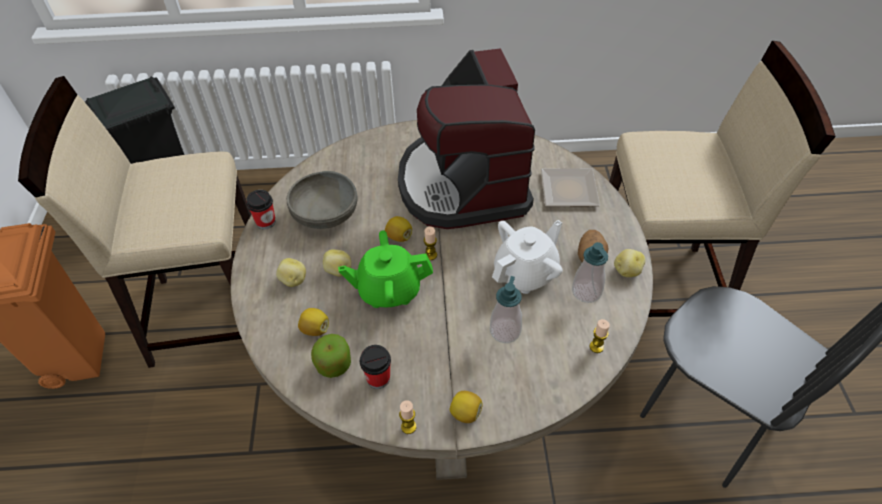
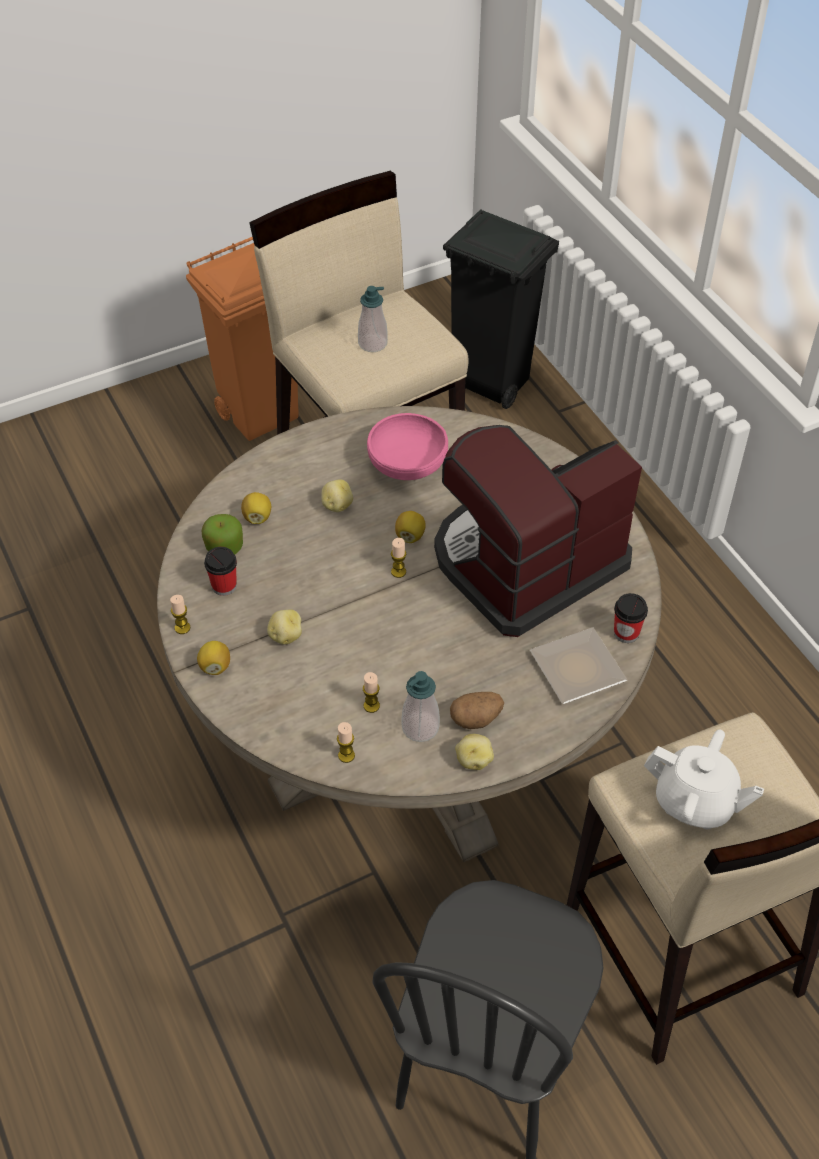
camera: 65 degrees right, 0 degrees up
cup [246,190,276,229] -> cup moved to [614,593,648,643]
potato [276,258,306,287] -> potato moved to [267,609,302,644]
grey bowl [287,171,357,229] -> pink bowl [367,413,448,480]
green teapot [338,230,433,308] -> none
soap dispenser [490,276,522,343] -> soap dispenser moved to [358,286,388,352]
white teapot [492,220,563,294] -> white teapot moved to [644,730,764,829]
none -> candle [363,672,380,713]

